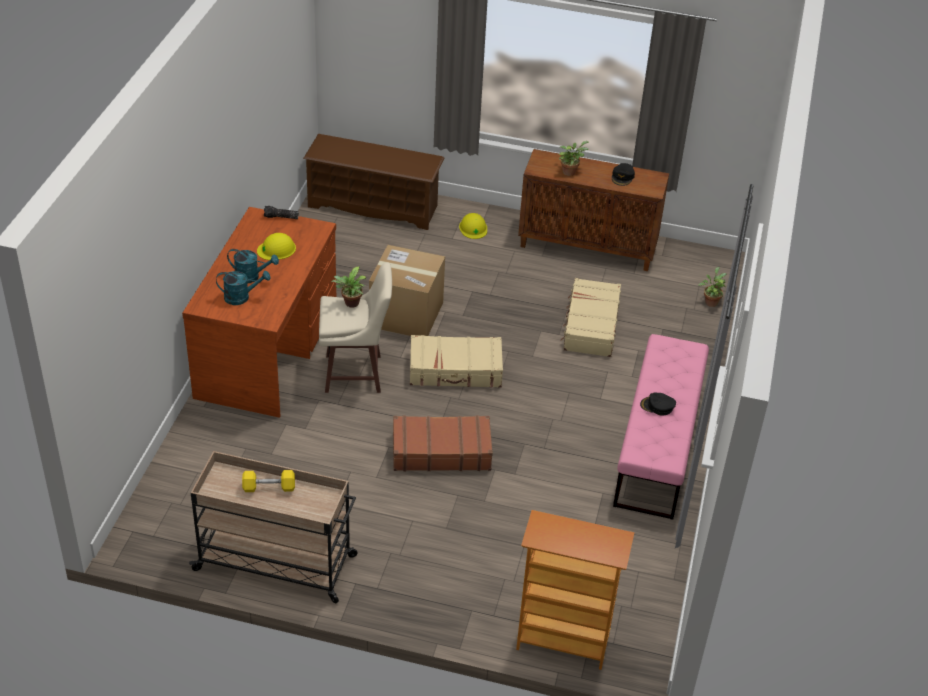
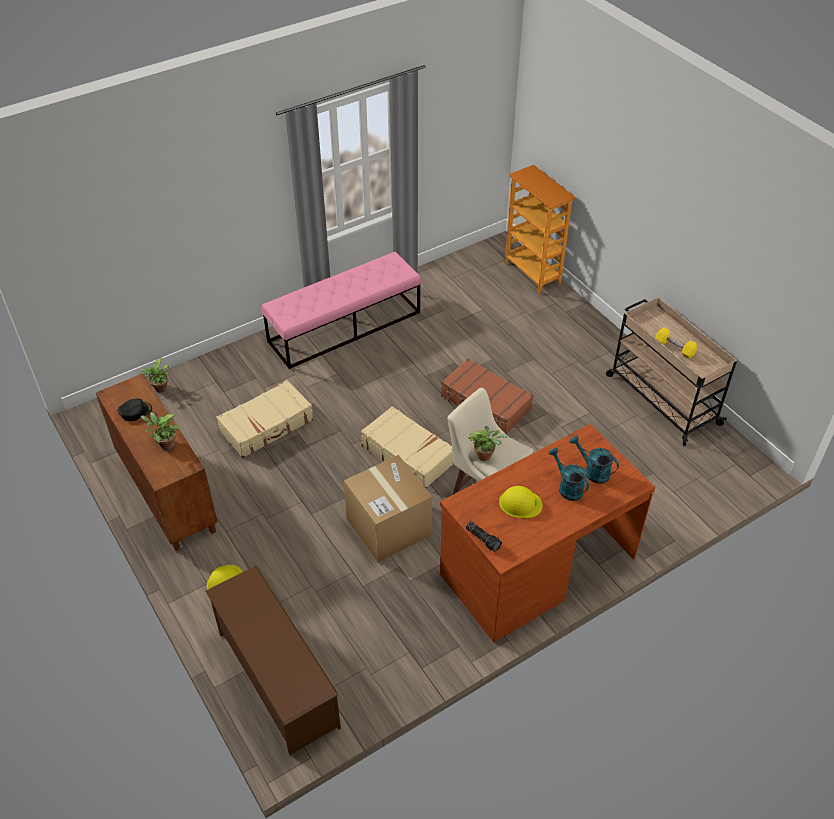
camera: 135 degrees left, 5 degrees up
black cap [640,393,676,416] -> none

